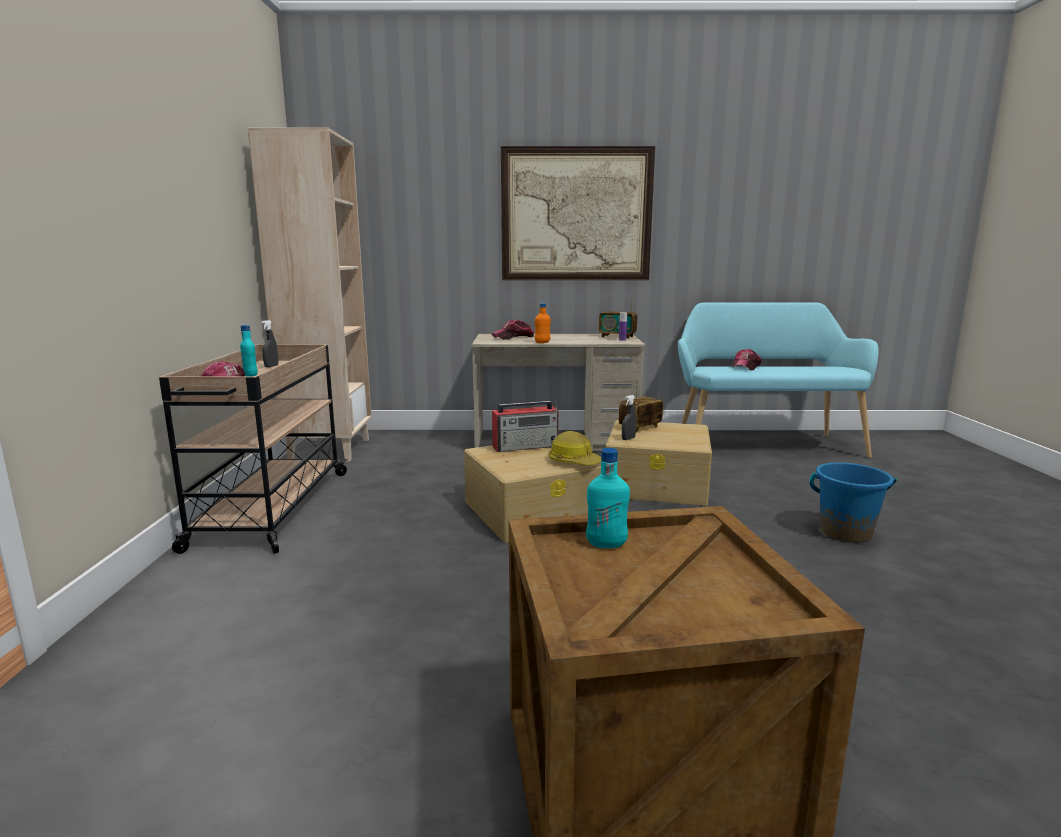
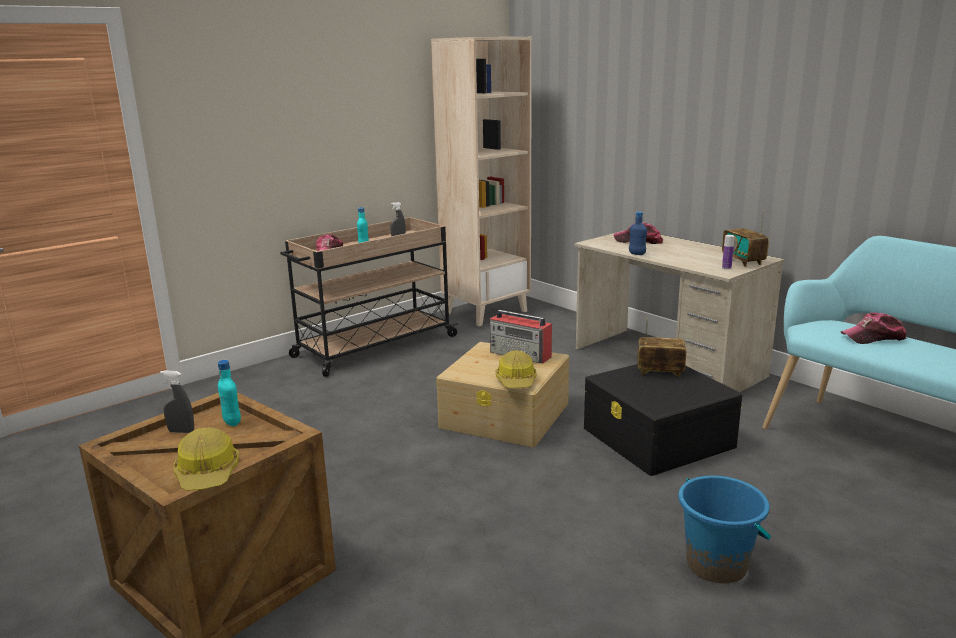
camera: 50 degrees right, 5 degrees up
picture [501,146,655,280] -> none
orange bottle [535,303,551,343] -> blue bottle [629,212,647,255]
beige storage box [606,420,712,506] -> black storage box [584,364,742,476]
grey spray bottle [622,395,637,440] -> grey spray bottle moved to [160,370,194,433]
none -> hard hat [173,427,239,491]

